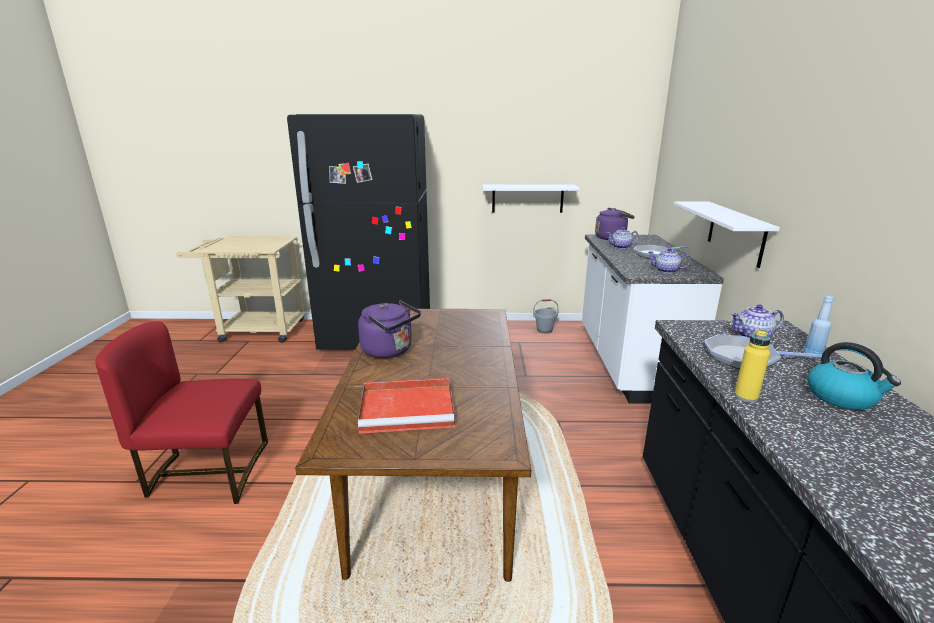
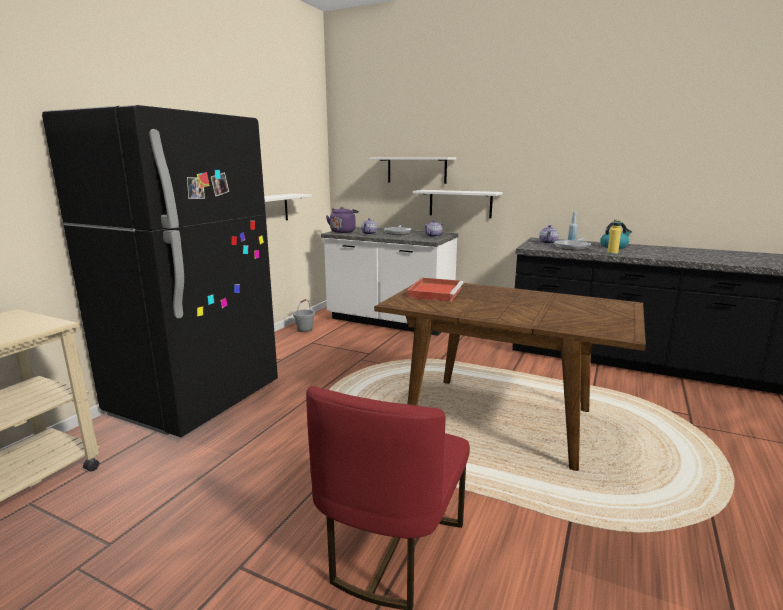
camera: 65 degrees left, 5 degrees down
purple kettle [358,300,421,358] -> none
red tray [358,378,455,434] -> red tray moved to [407,278,464,302]
none -> white shelf [370,157,456,184]

